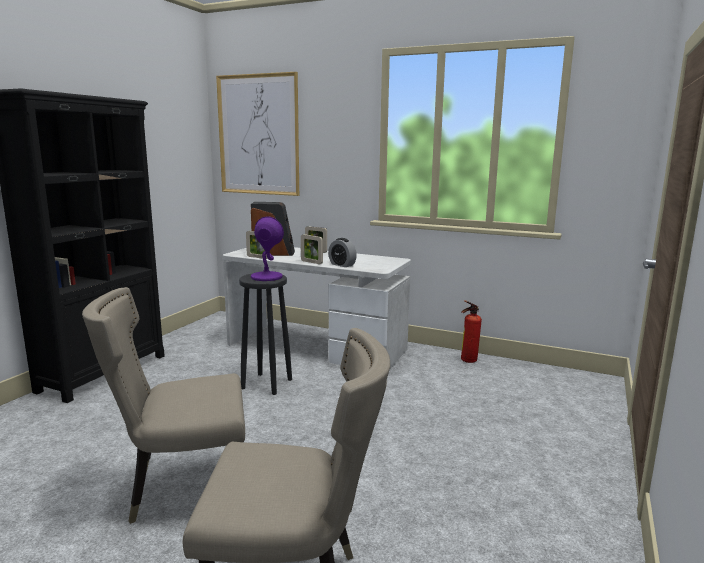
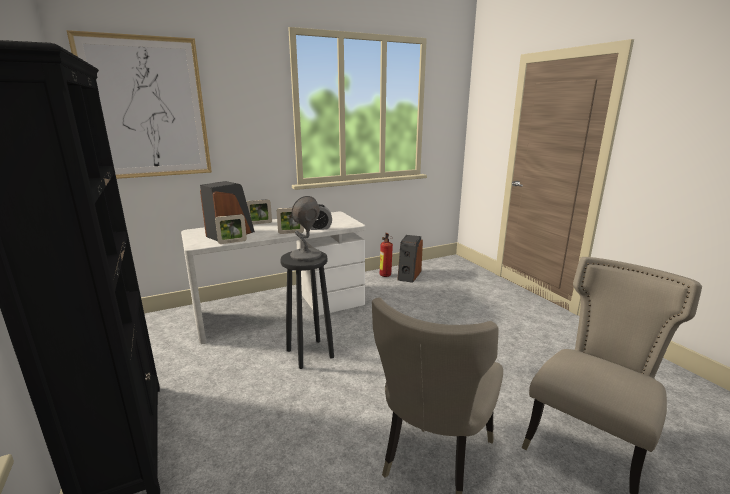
camera: 50 degrees left, 5 degrees up
purple table lamp [251,216,284,281] -> grey table lamp [290,196,321,261]
none -> speaker [397,235,423,283]

